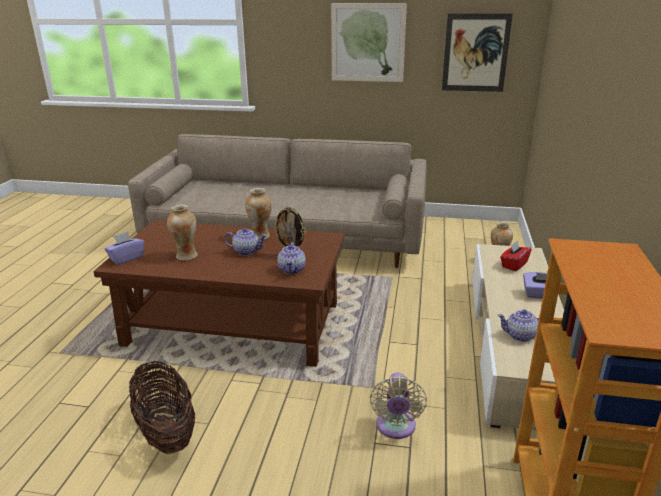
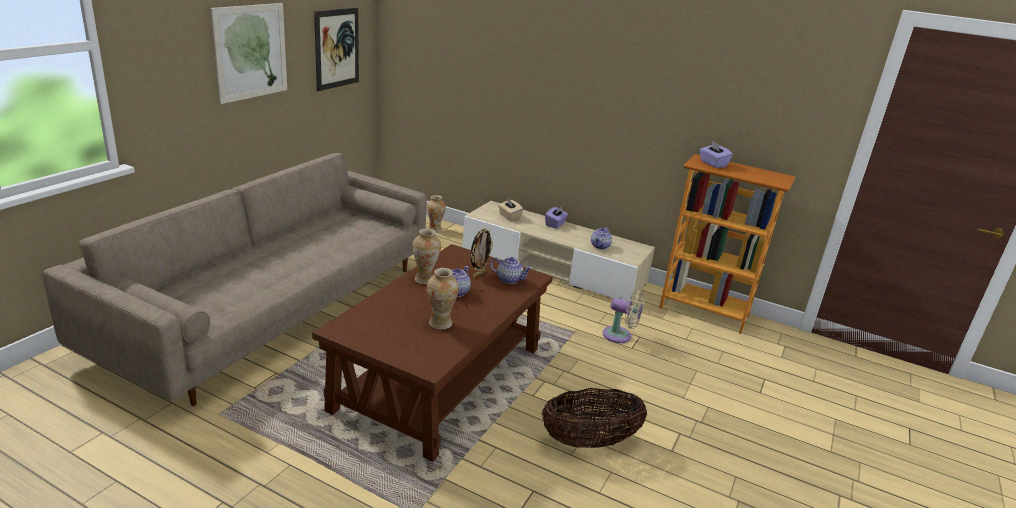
camera: 75 degrees left, 0 degrees up
purple tissue box [104,232,144,265] -> purple tissue box moved to [700,141,733,168]
red tissue box [500,241,532,271] -> beige tissue box [498,198,523,221]

